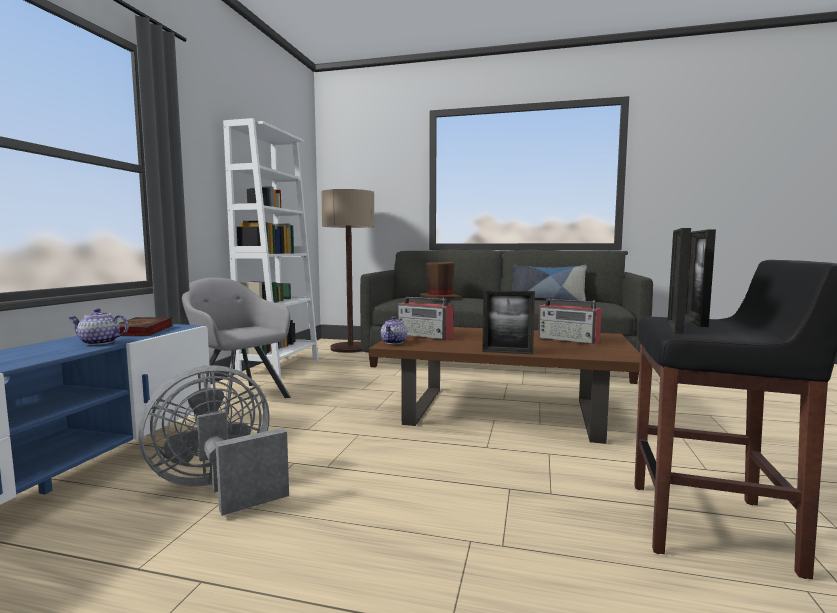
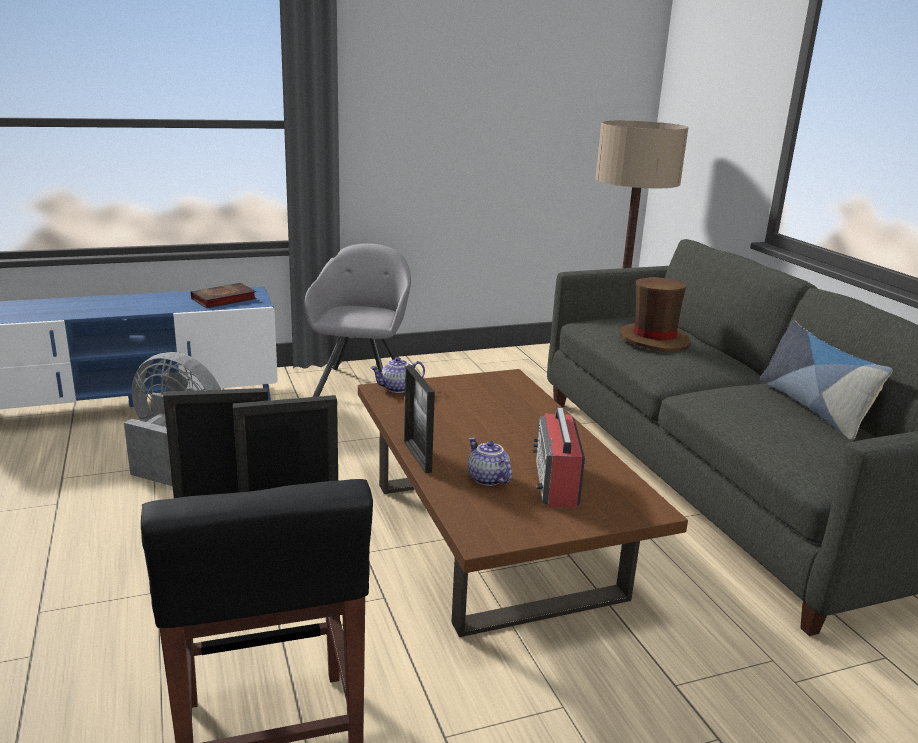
camera: 55 degrees right, 15 degrees up
teapot [69,308,129,345] -> teapot moved to [468,438,512,486]
white bookcase [223,118,319,379] -> none
radio [398,297,454,340] -> none

